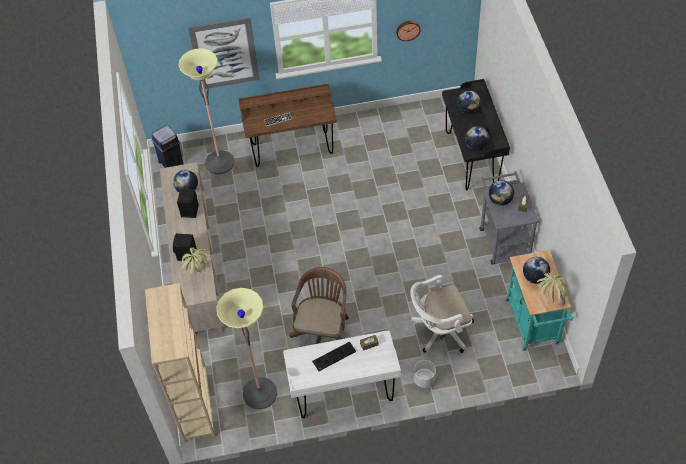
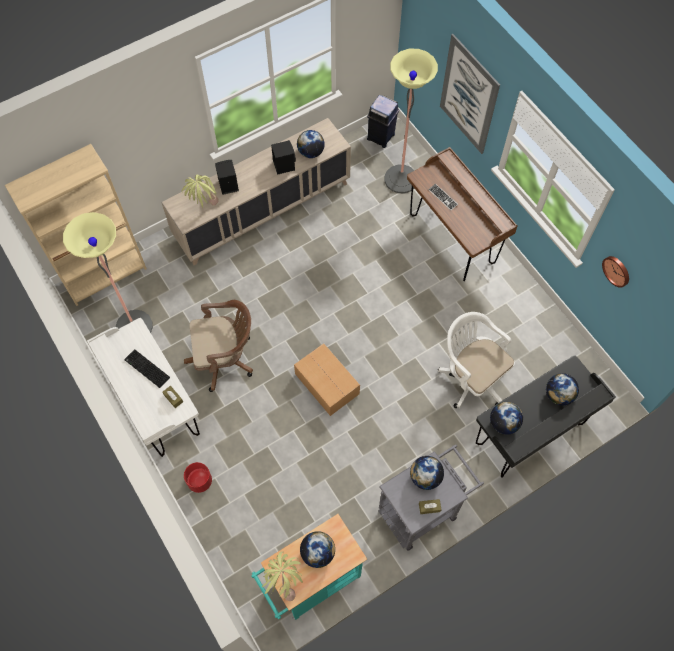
camera: 65 degrees right, 10 degrees up
white office chair [411,275,474,353] -> white office chair moved to [438,312,515,408]
white planter [414,360,436,388] -> red planter [184,462,212,493]
none -> cardboard box [294,343,360,416]

